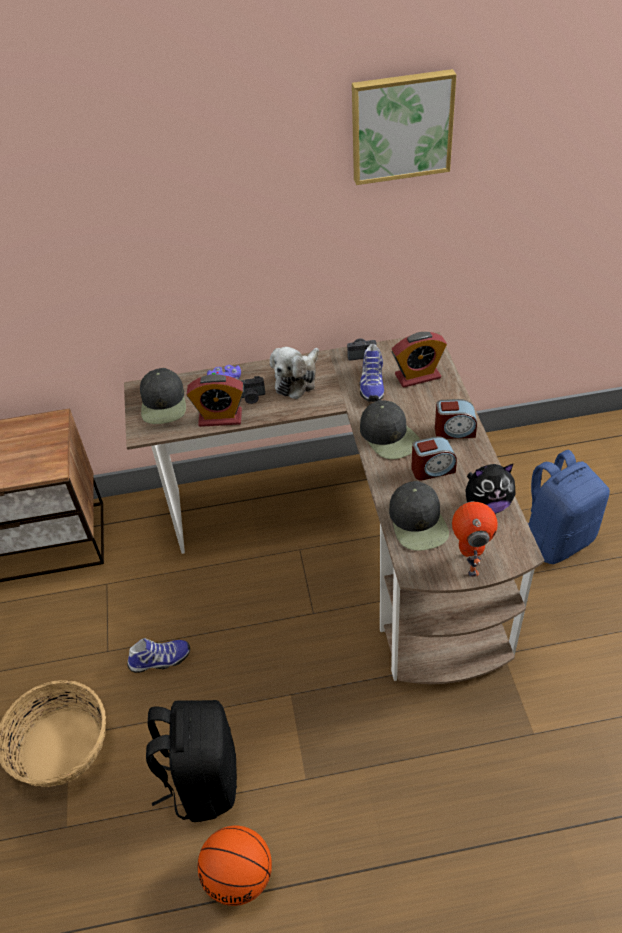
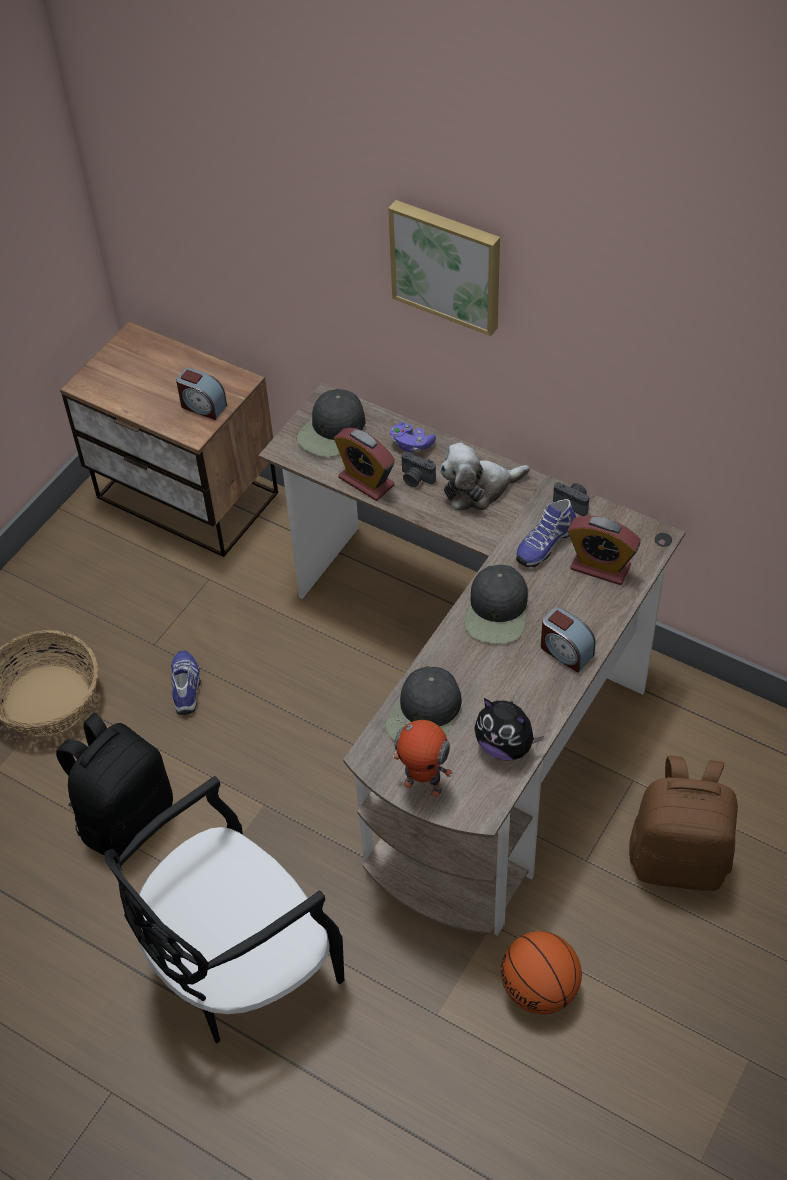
camera: 40 degrees right, 5 degrees up
shoe [127,638,190,673] -> shoe turned 120 degrees counterclockwise [171,651,201,715]
basketball [198,825,272,906] -> basketball moved to [501,931,582,1014]
picture [352,69,456,185] -> picture moved to [388,200,500,336]
alarm clock [411,436,457,481] -> alarm clock moved to [176,367,227,420]
toy robot [452,501,497,577] -> toy robot turned 75 degrees clockwise [393,714,453,797]
blue backpack [528,450,610,564] -> brown backpack [629,756,738,891]
none -> black chair [104,776,344,1043]

